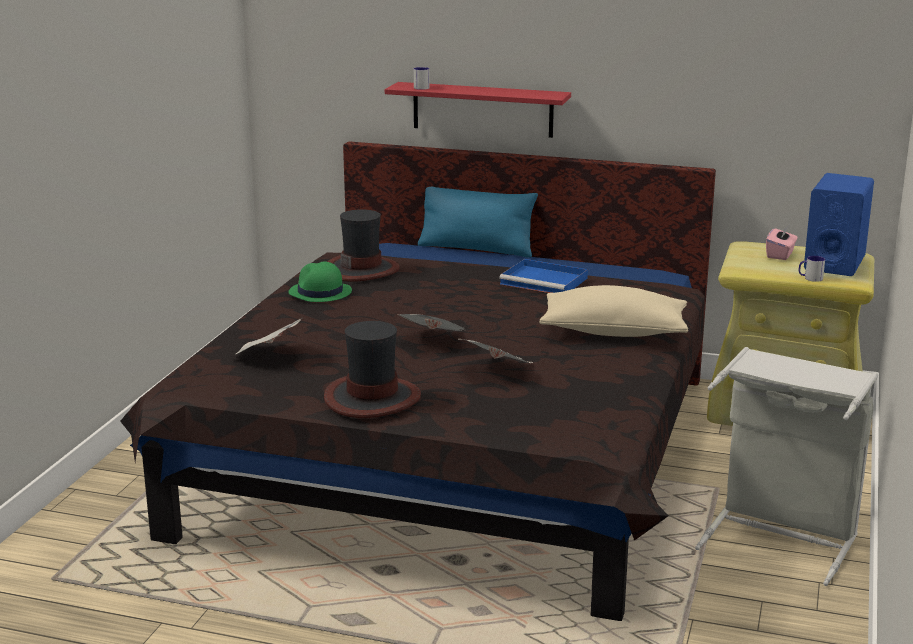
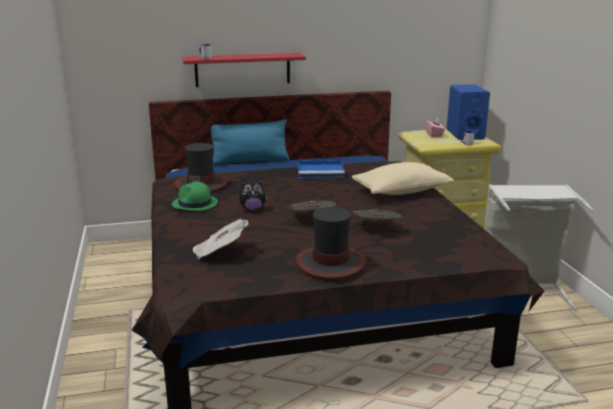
camera: 30 degrees left, 0 degrees up
none -> plush toy [239,178,267,211]

